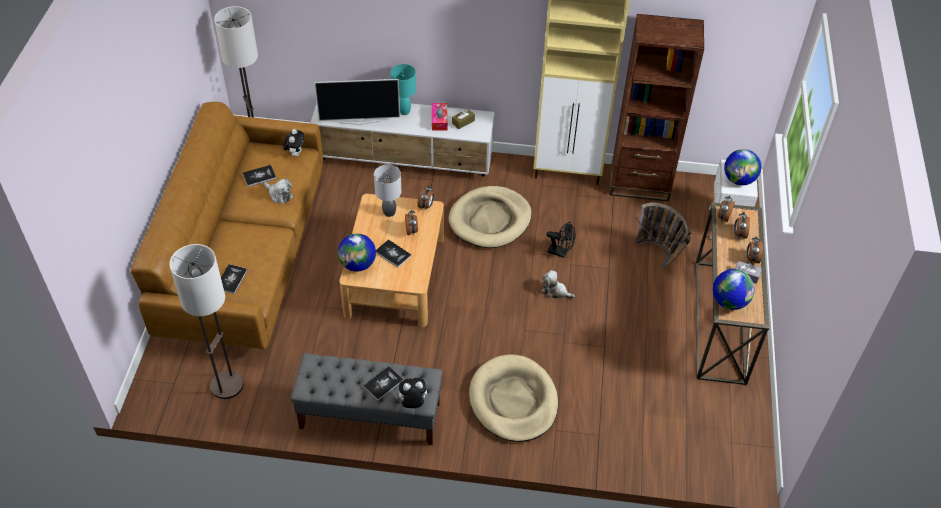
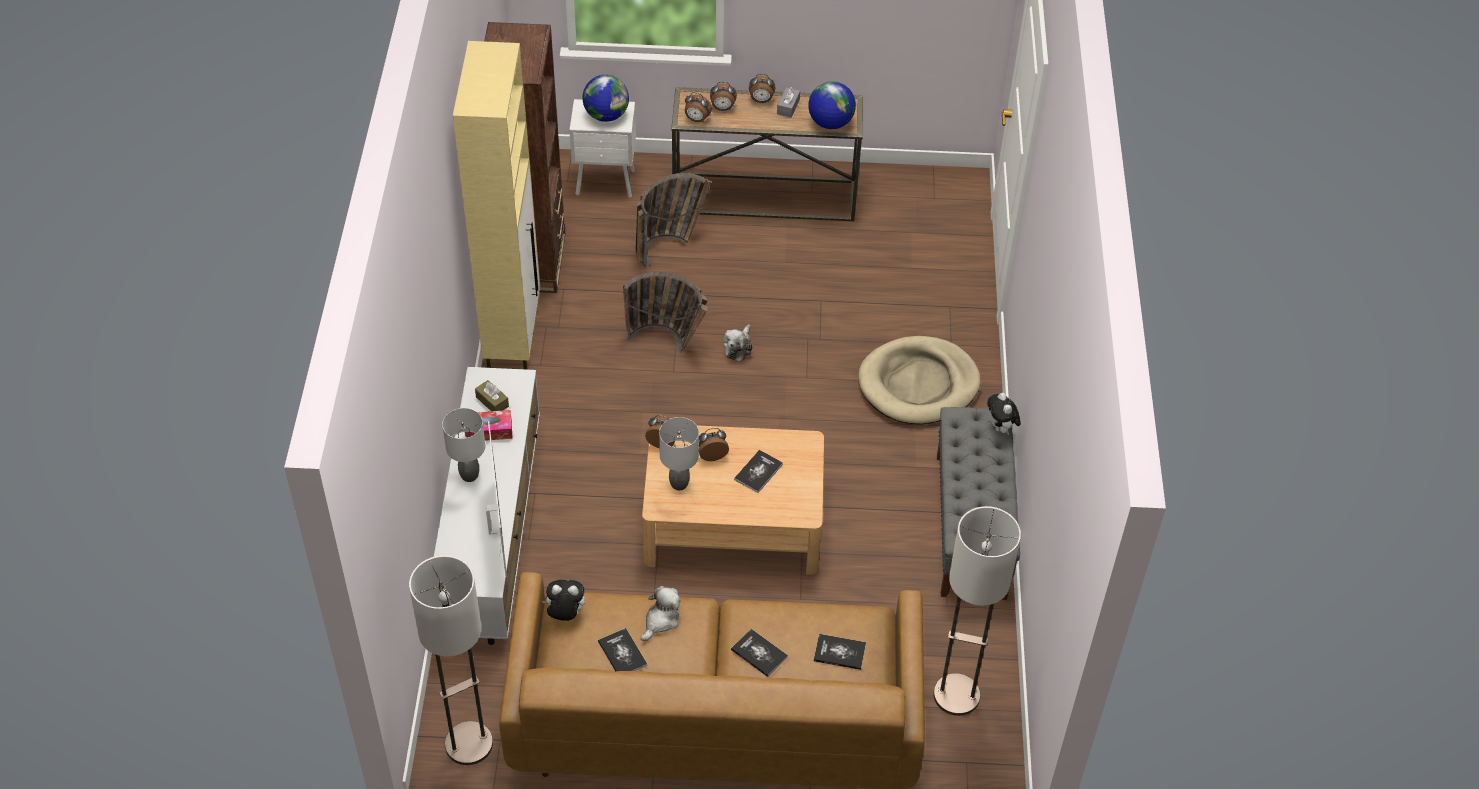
camera: 95 degrees left, 0 degrees up
globe [338,234,376,272] -> none
book [363,366,404,401] -> book moved to [731,629,788,677]
turquoise table lamp [391,64,416,115] -> grey table lamp [442,408,486,482]
beige dog bed [449,186,532,248] -> none
black fan [546,222,576,258] -> basket [623,272,708,353]

